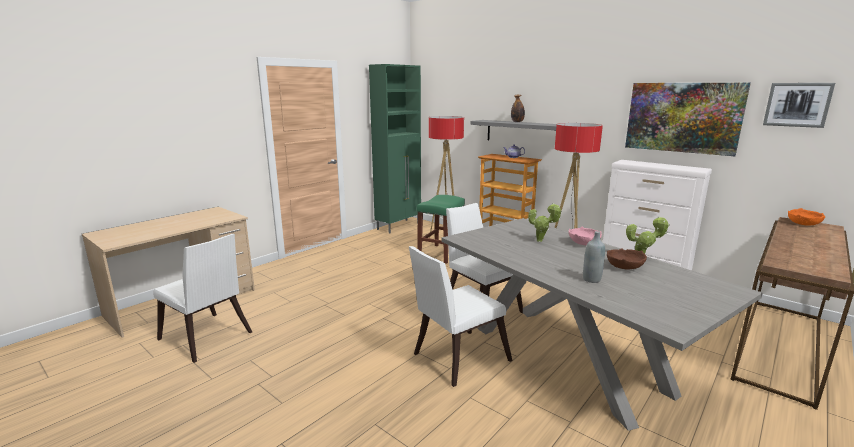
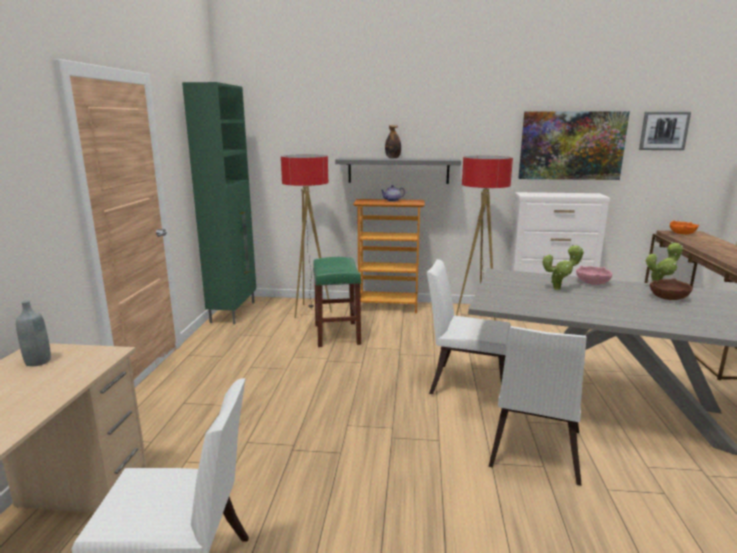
camera: 35 degrees left, 0 degrees up
grey bottle [583,231,605,283] -> grey bottle moved to [16,300,51,366]

